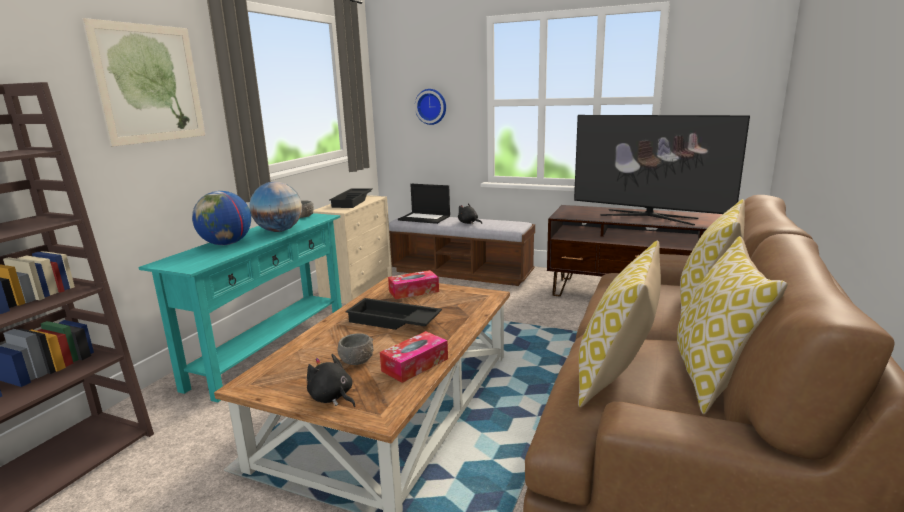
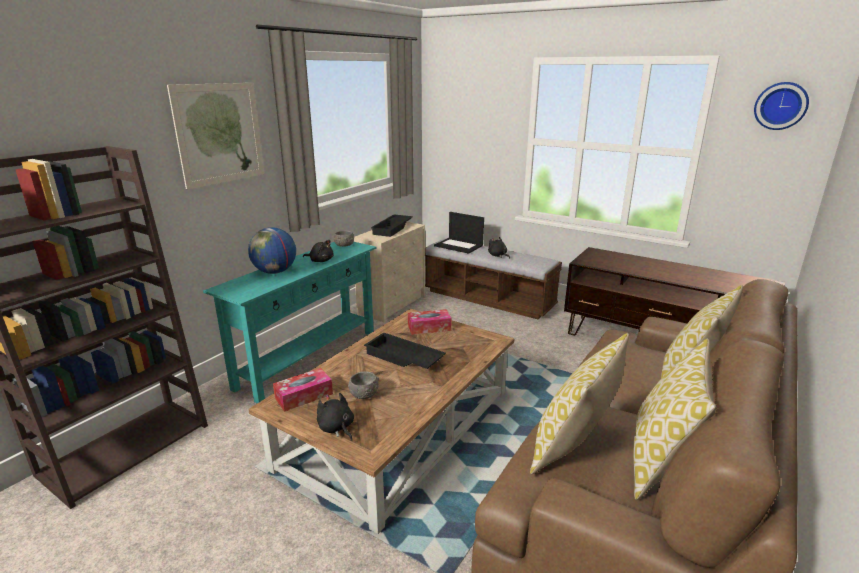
camera: 10 degrees right, 5 degrees up
globe [249,182,302,232] -> black plush toy [303,240,334,262]
tissue box [380,331,448,383] -> tissue box moved to [273,368,333,412]
wall clock [415,89,446,125] -> wall clock moved to [754,82,809,130]
television [574,115,750,225] -> none

